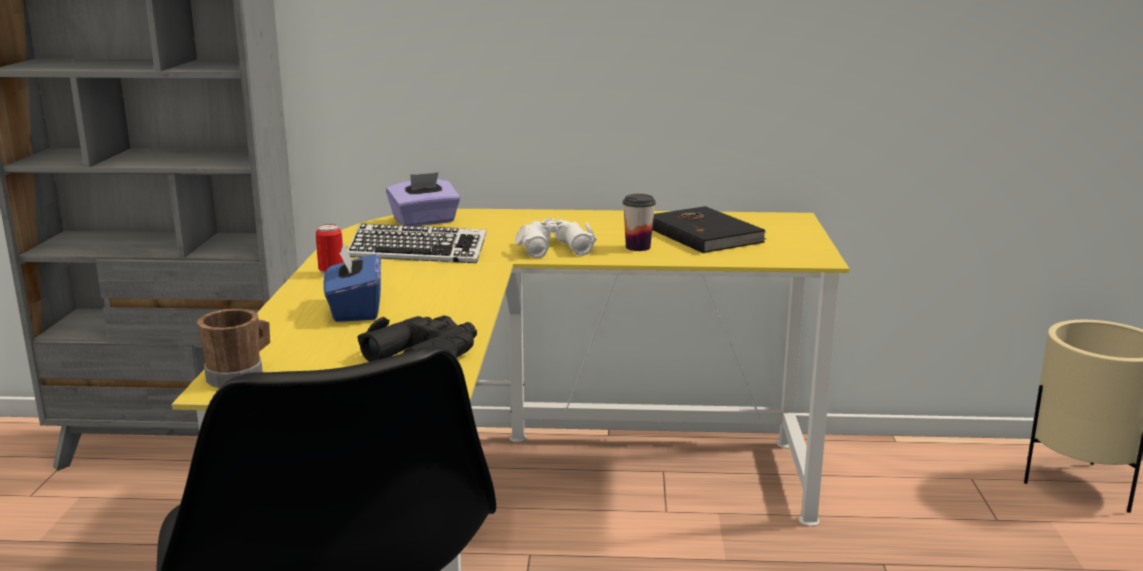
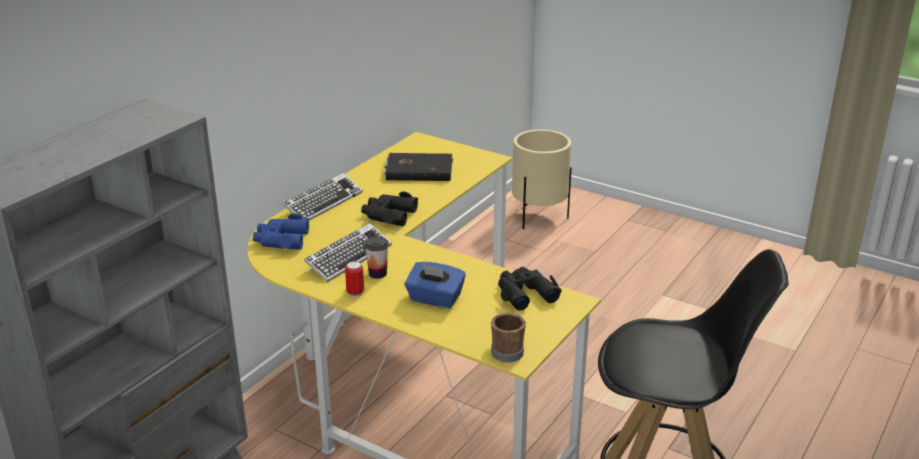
camera: 60 degrees left, 10 degrees up
purple tissue box [386,172,460,226] -> blue binoculars [253,213,309,249]
white binoculars [515,218,597,258] -> black binoculars [361,191,418,226]
cup [623,194,656,251] -> cup moved to [364,236,389,279]
none -> keyboard [283,173,363,221]

